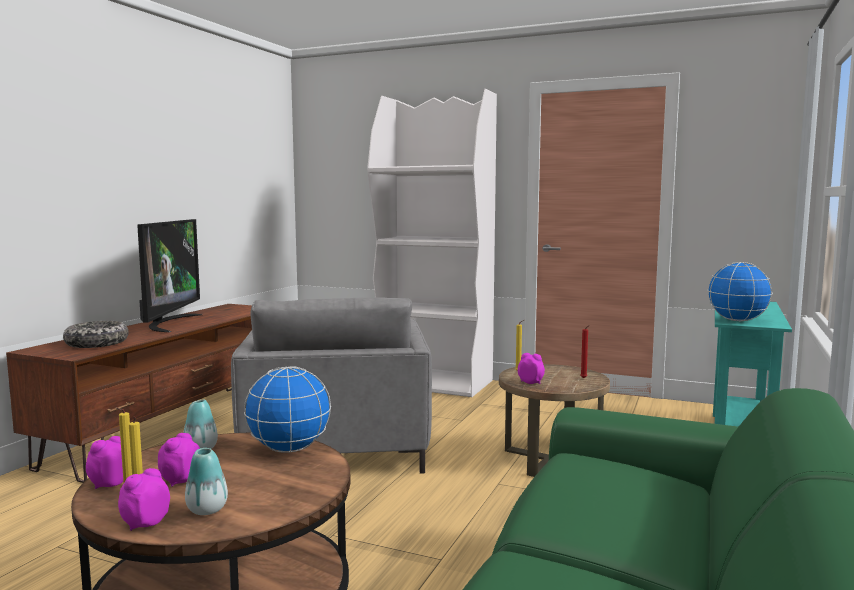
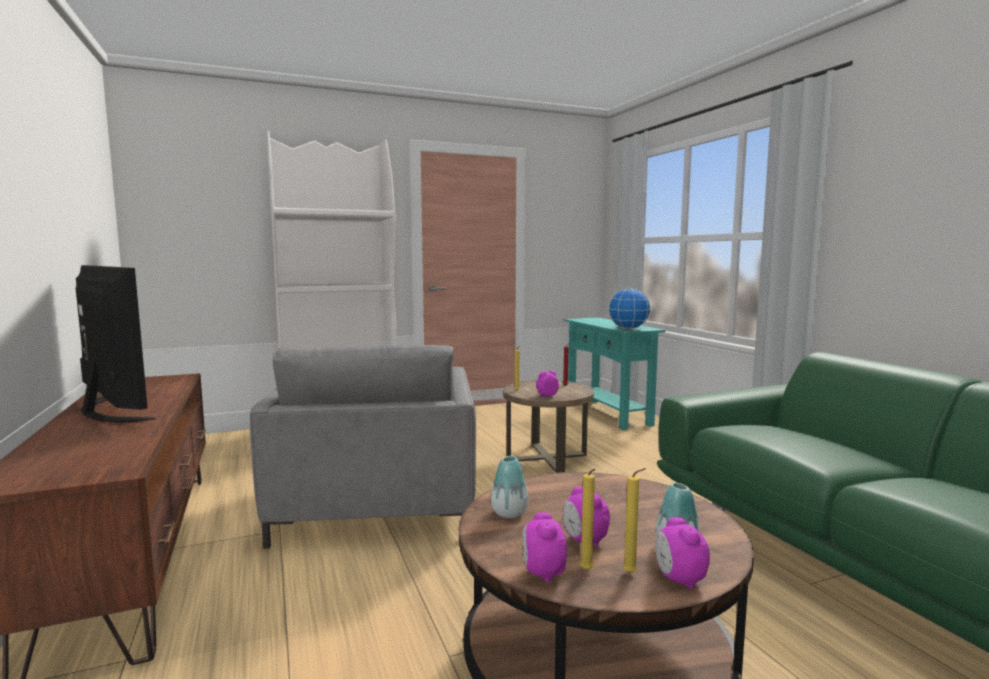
camera: 45 degrees left, 0 degrees up
bowl [63,321,129,348] -> none
grey armchair [231,297,432,473] -> grey armchair turned 45 degrees clockwise [250,345,476,549]
globe [244,366,331,453] -> none

